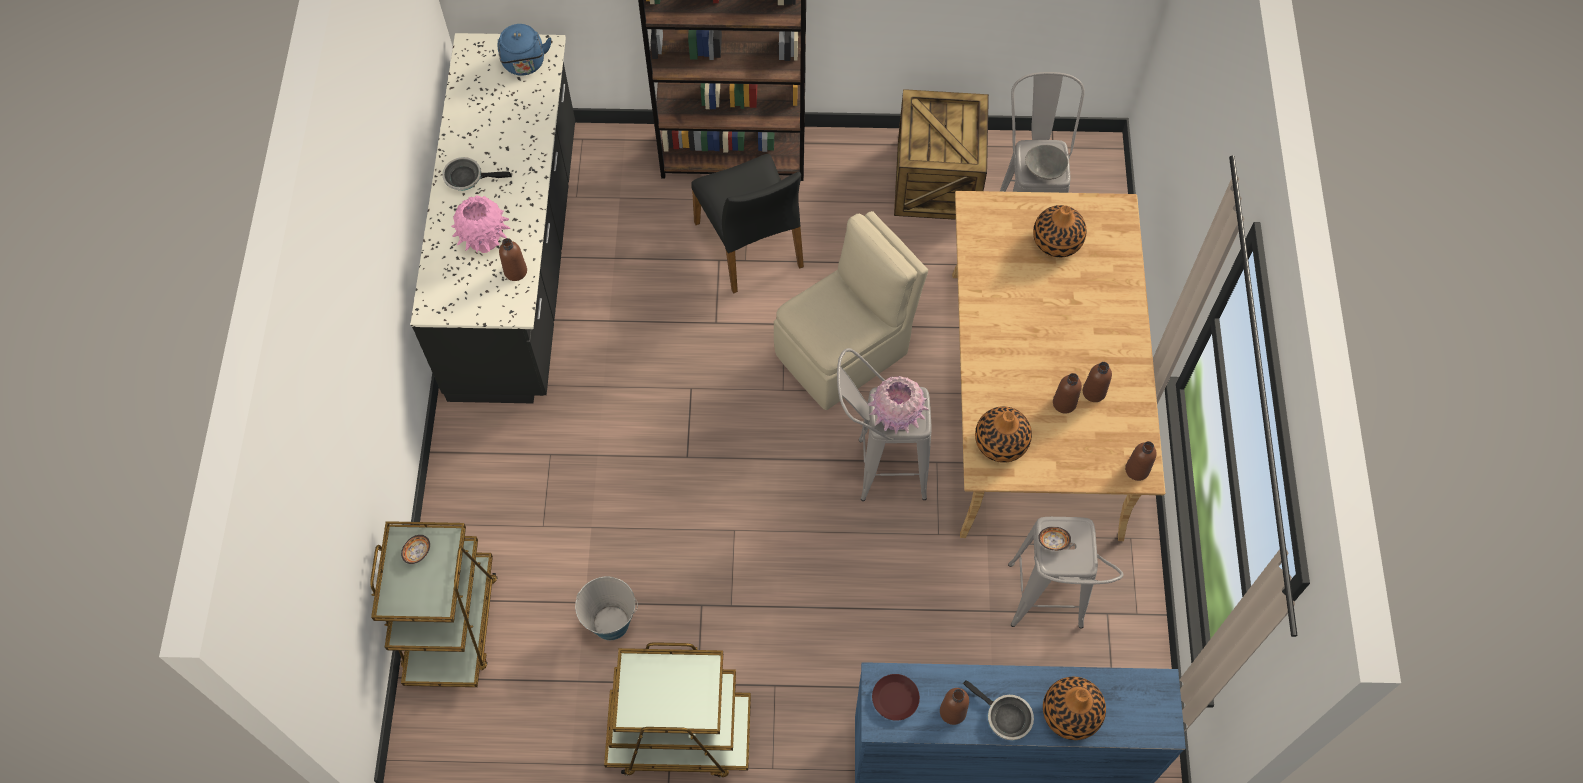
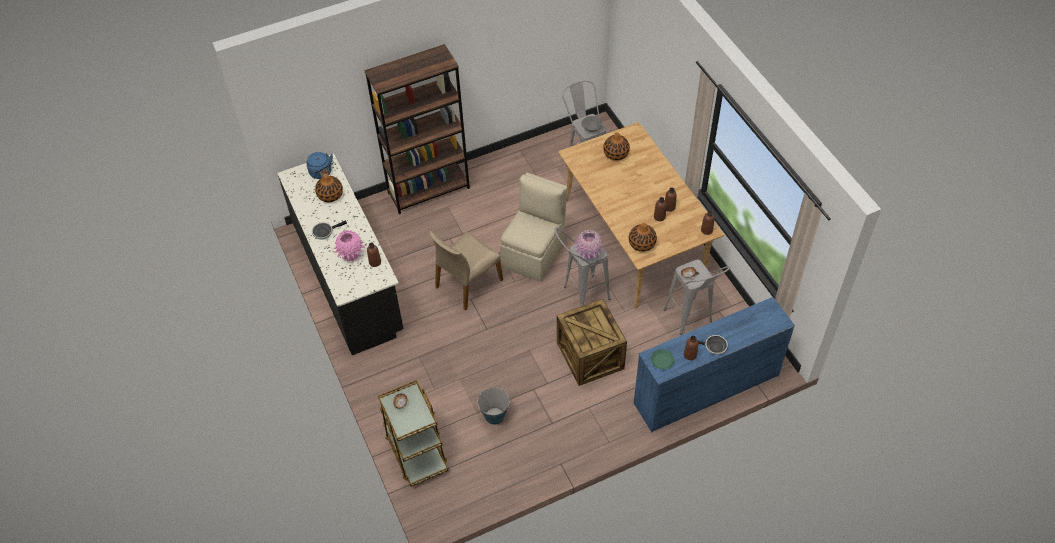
camera: 25 degrees left, 10 degrees down
brown cart [604,642,751,778] -> none
black chair [692,154,804,294] -> none
brown plate [872,674,920,721] -> green plate [651,349,675,369]
crate [894,89,989,220] -> crate moved to [557,299,627,386]
vase [1043,677,1106,740] -> vase moved to [315,174,343,202]
none -> beige chair [429,231,503,311]

